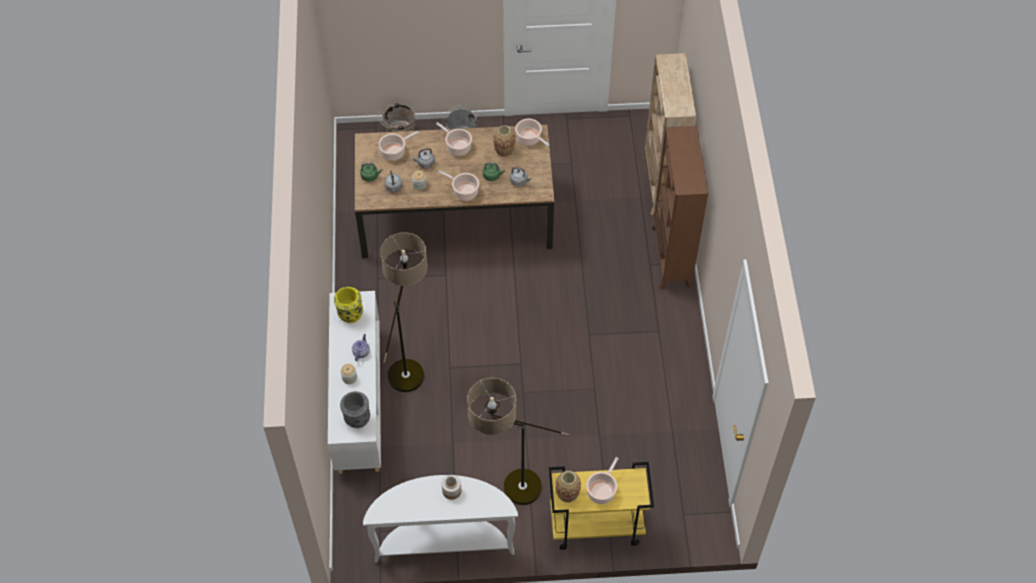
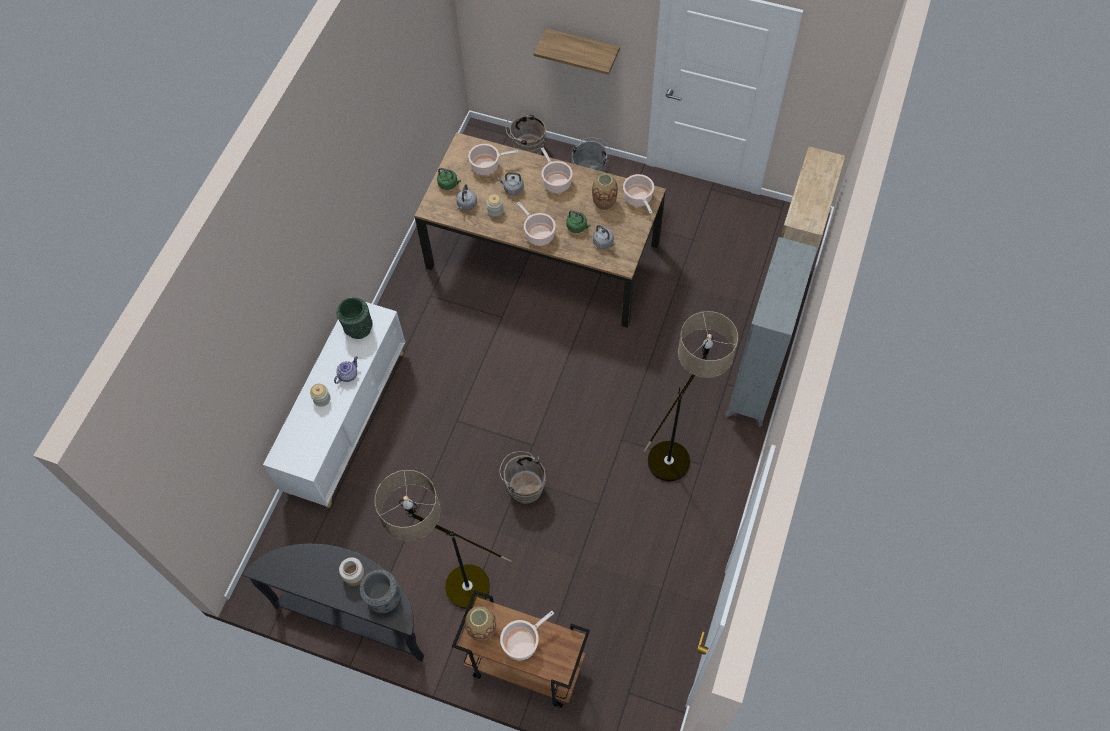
camera: 25 degrees right, 5 degrees up
yellow vase [334,287,363,323] -> green vase [337,298,373,339]
grey vase [340,391,370,428] -> grey vase moved to [360,570,400,613]
white console table [363,475,518,563] -> black console table [243,544,424,662]
floor lamp [380,232,428,392] -> floor lamp moved to [644,311,738,482]
yellow cart [549,462,654,550] -> brown cart [452,590,590,708]
brown bookcase [651,126,708,289] -> grey bookcase [725,237,818,427]
none -> brown bucket [500,451,546,504]
none -> shelf [534,29,620,75]

